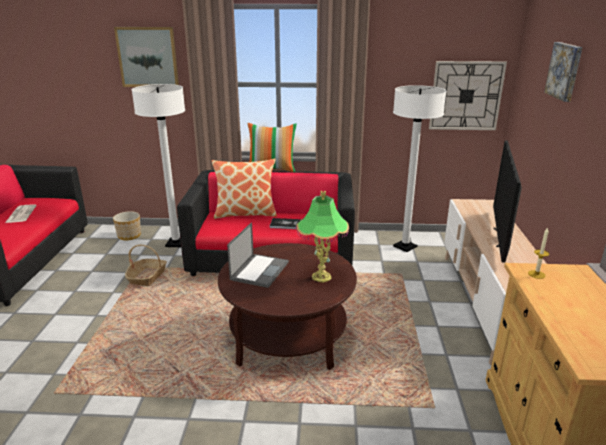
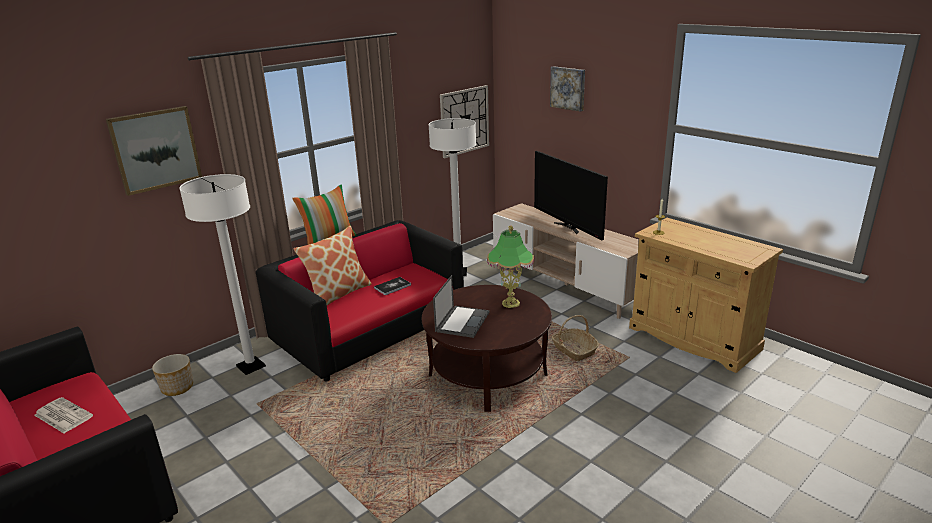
camera: 45 degrees left, 0 degrees up
basket [125,245,167,286] -> basket moved to [552,315,599,361]
laptop [227,222,289,288] -> laptop turned 45 degrees clockwise [433,275,489,338]

